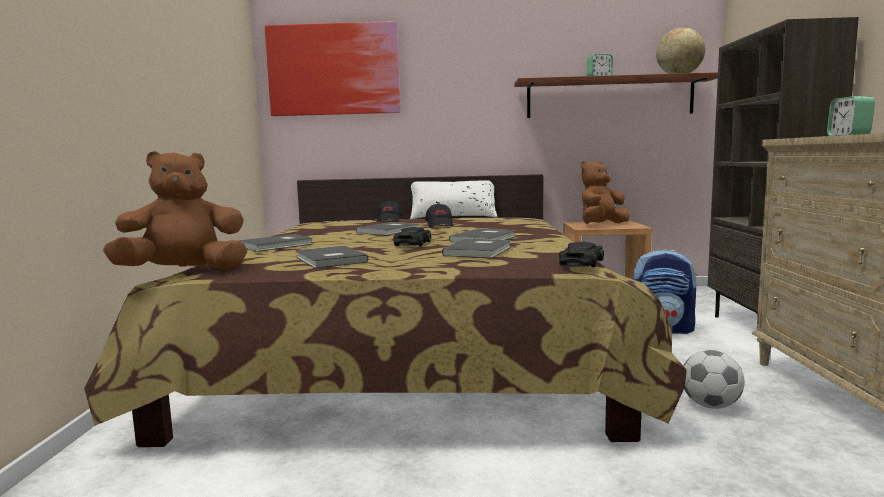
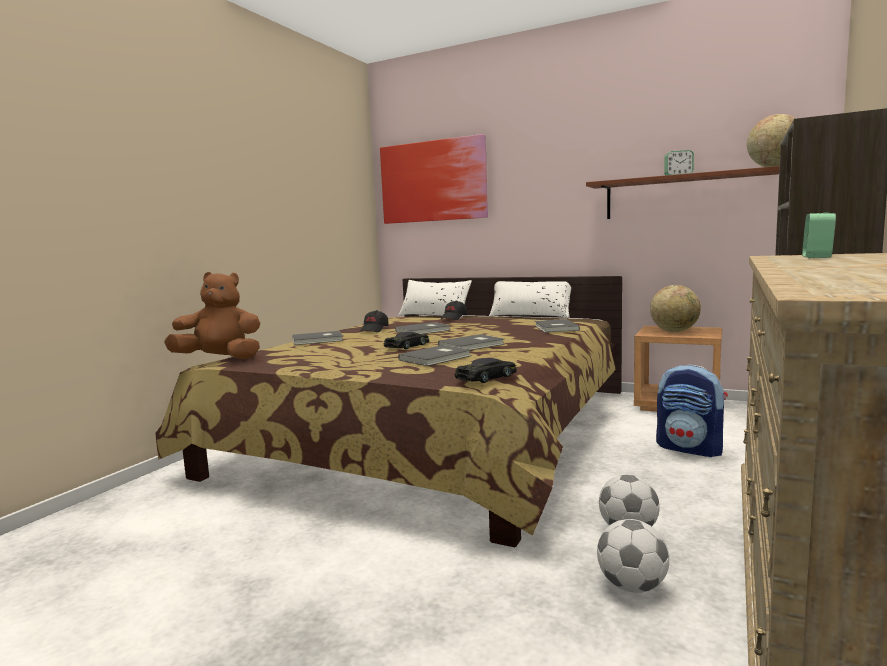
camera: 25 degrees right, 0 degrees up
grey book [296,246,368,268] -> grey book moved to [535,319,580,333]
black cap [425,203,453,227] -> black cap moved to [360,310,389,332]
brown plush toy [581,161,630,224] -> globe [650,285,701,332]
none -> white pillow [399,280,472,318]
none -> football [597,519,669,593]

